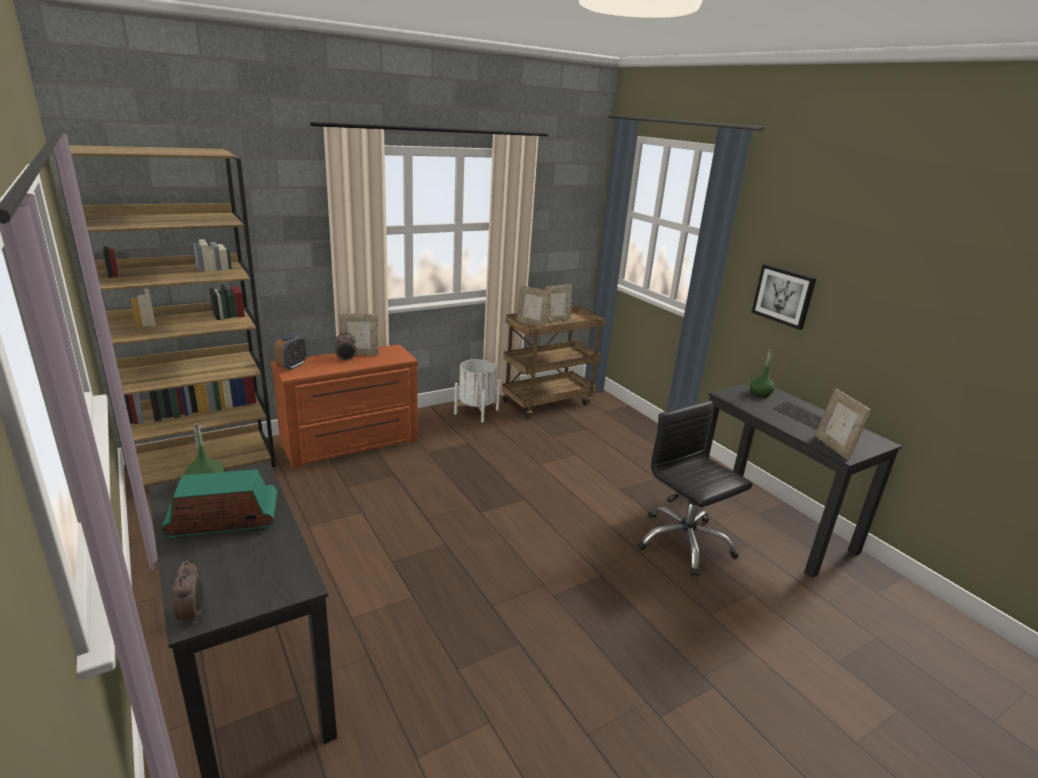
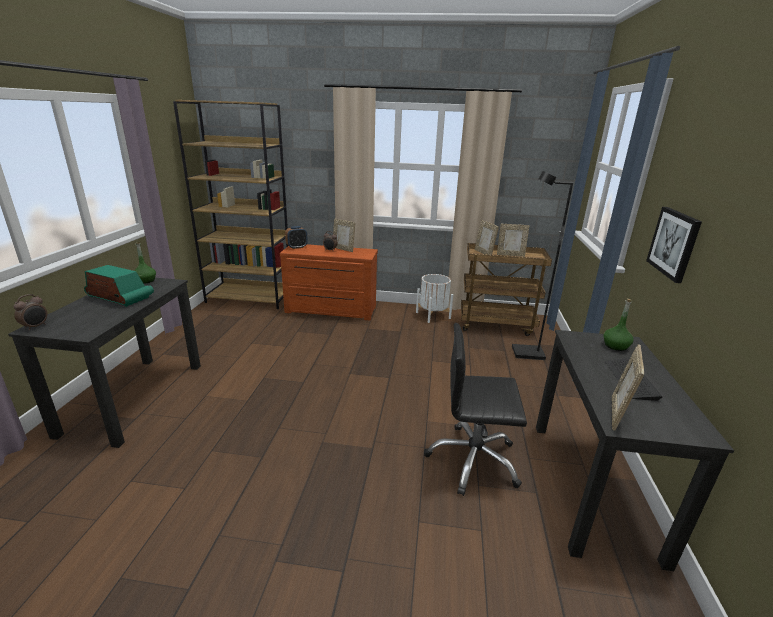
camera: 40 degrees right, 0 degrees up
black office chair [637,400,752,577] -> black office chair turned 90 degrees counterclockwise [424,323,527,496]
none -> black floor lamp [512,171,573,360]

